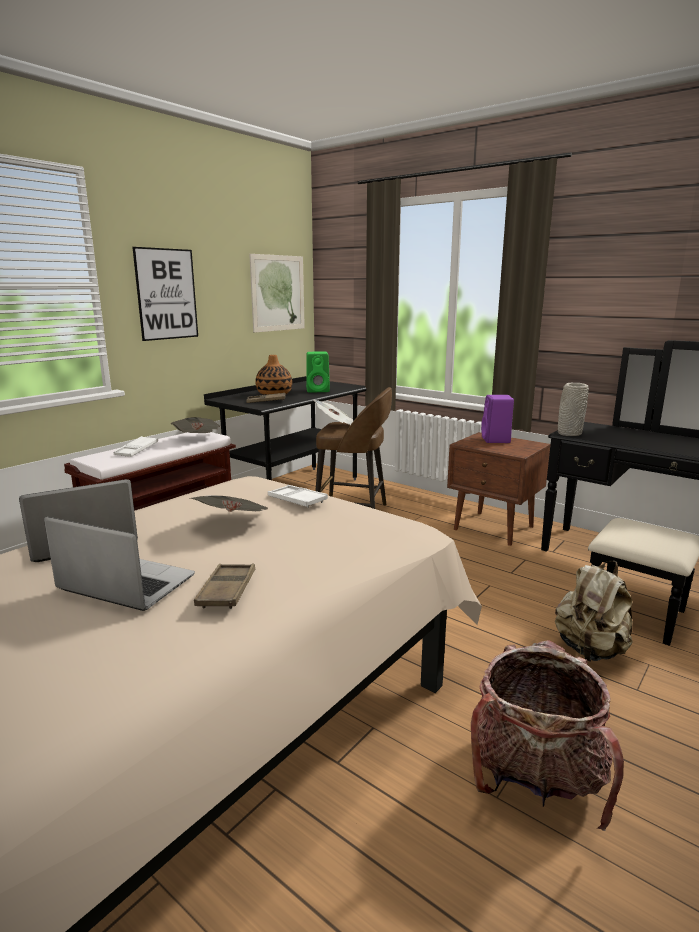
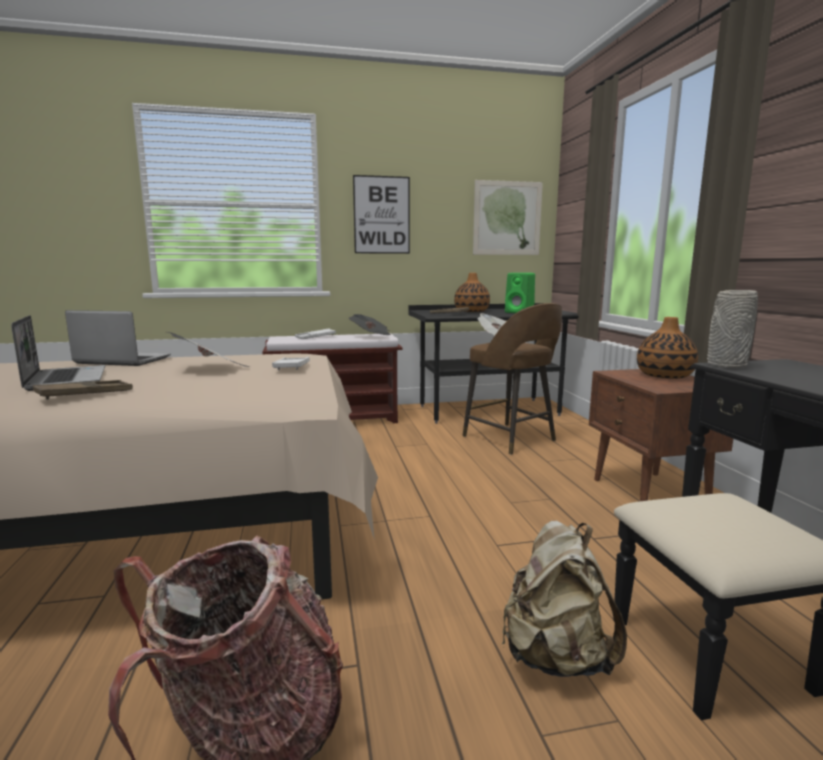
camera: 40 degrees right, 5 degrees down
purple speaker [481,395,514,443] -> vase [637,317,698,379]

